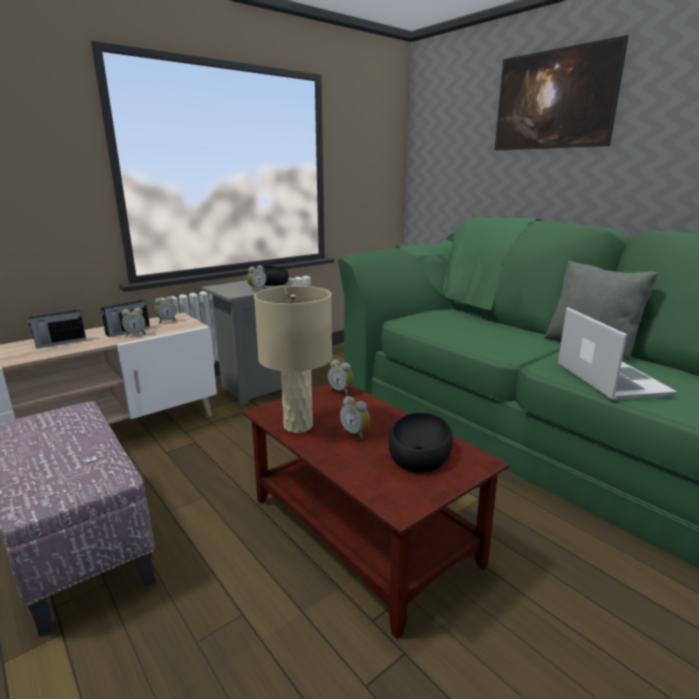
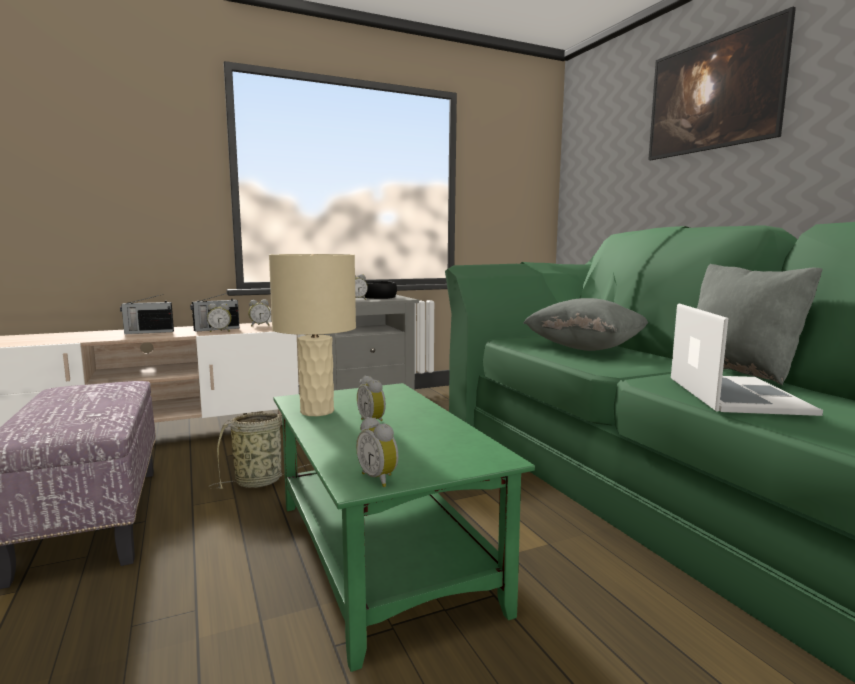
camera: 15 degrees right, 10 degrees down
brown coffee table [243,384,509,639] -> green coffee table [273,383,535,672]
alarm clock [328,359,353,395] -> alarm clock moved to [356,417,398,487]
black bowl [388,412,453,473] -> none
none -> basket [208,412,310,489]
none -> grey pillow [523,298,648,351]

